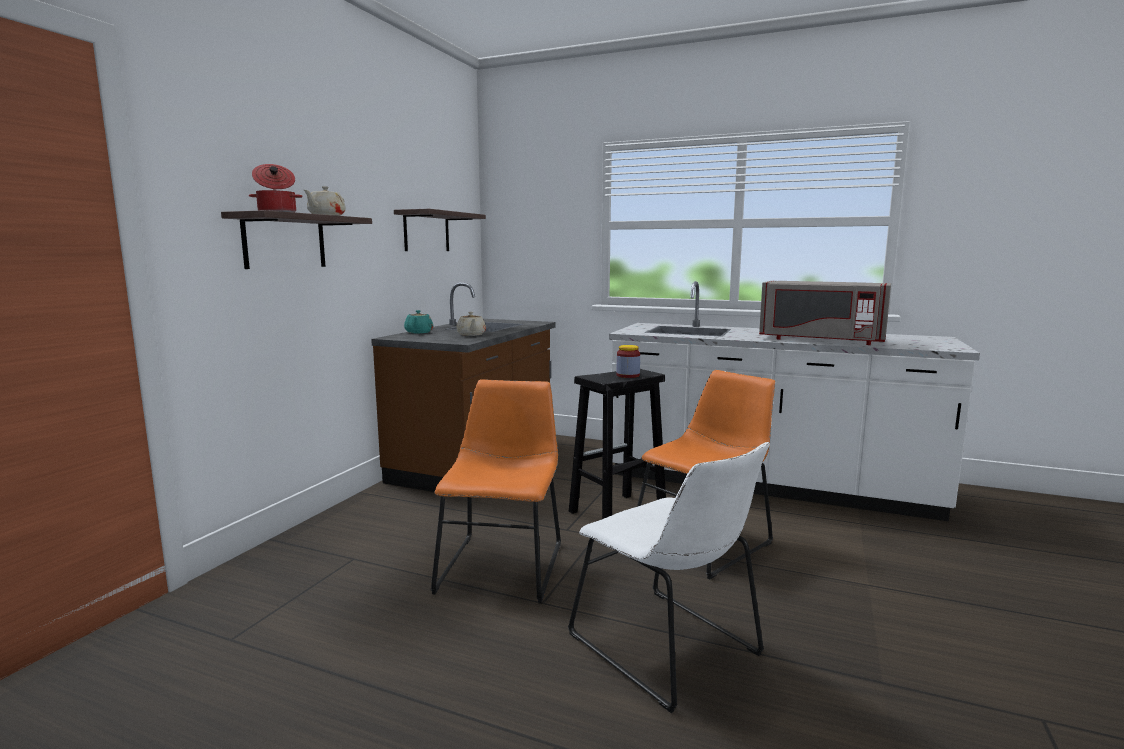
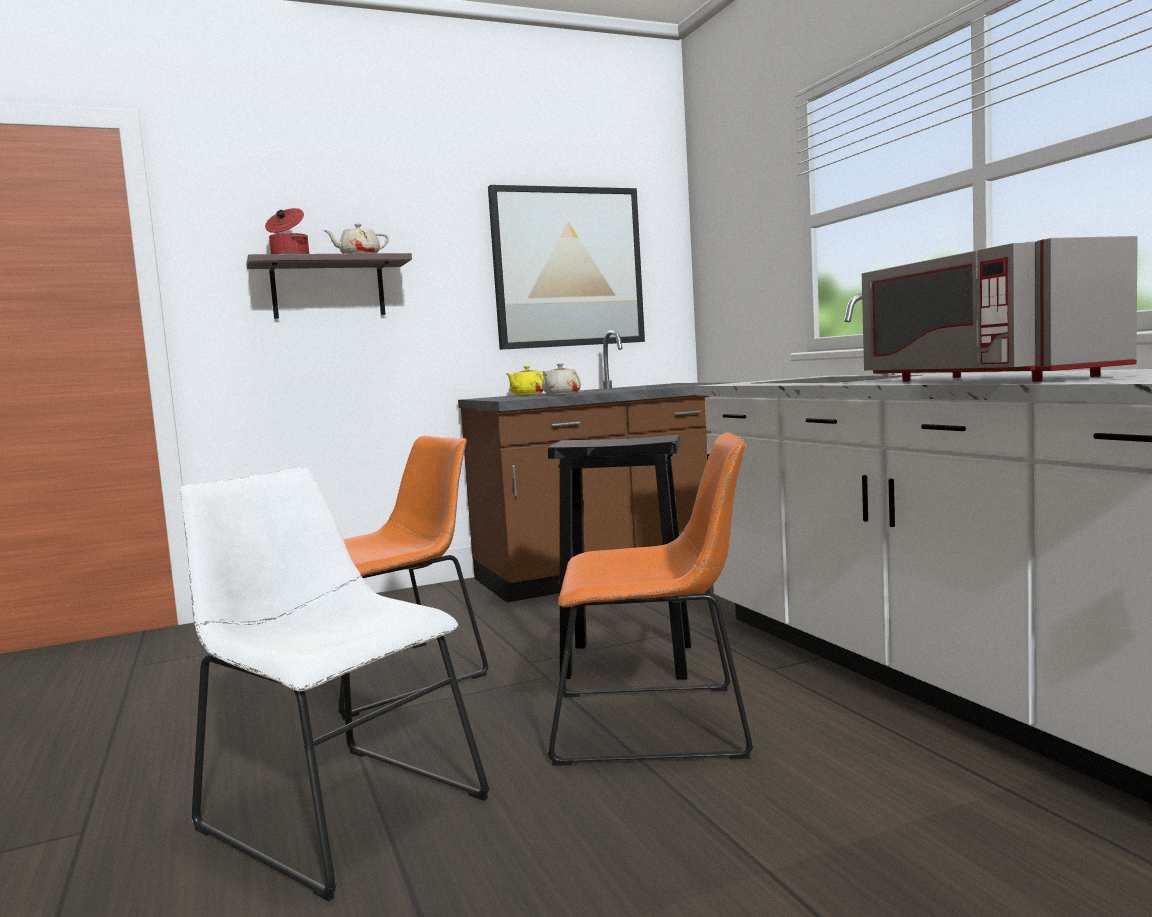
camera: 45 degrees right, 5 degrees down
shelf [394,209,486,251] -> picture [488,185,645,350]
turquoise teapot [404,310,433,333] -> yellow teapot [506,366,544,395]
white chair [568,442,770,713] -> white chair turned 120 degrees clockwise [180,467,490,902]
jar [616,345,640,378] -> none

